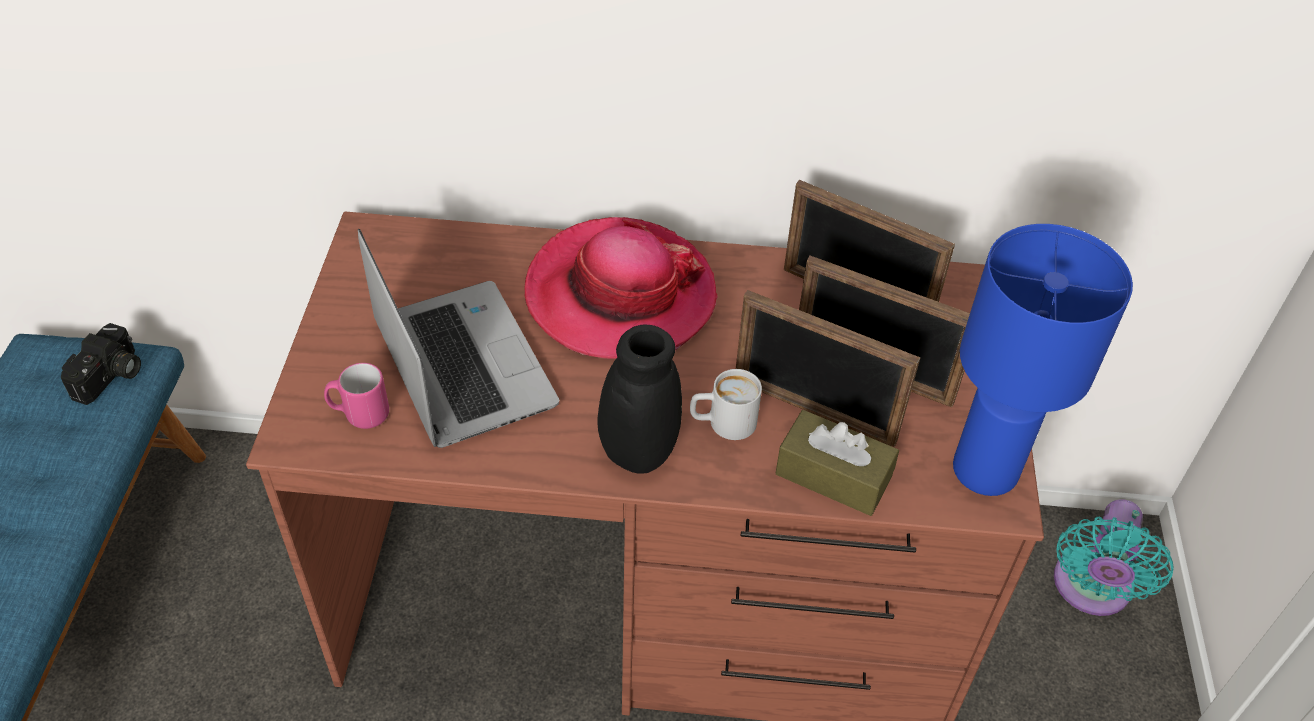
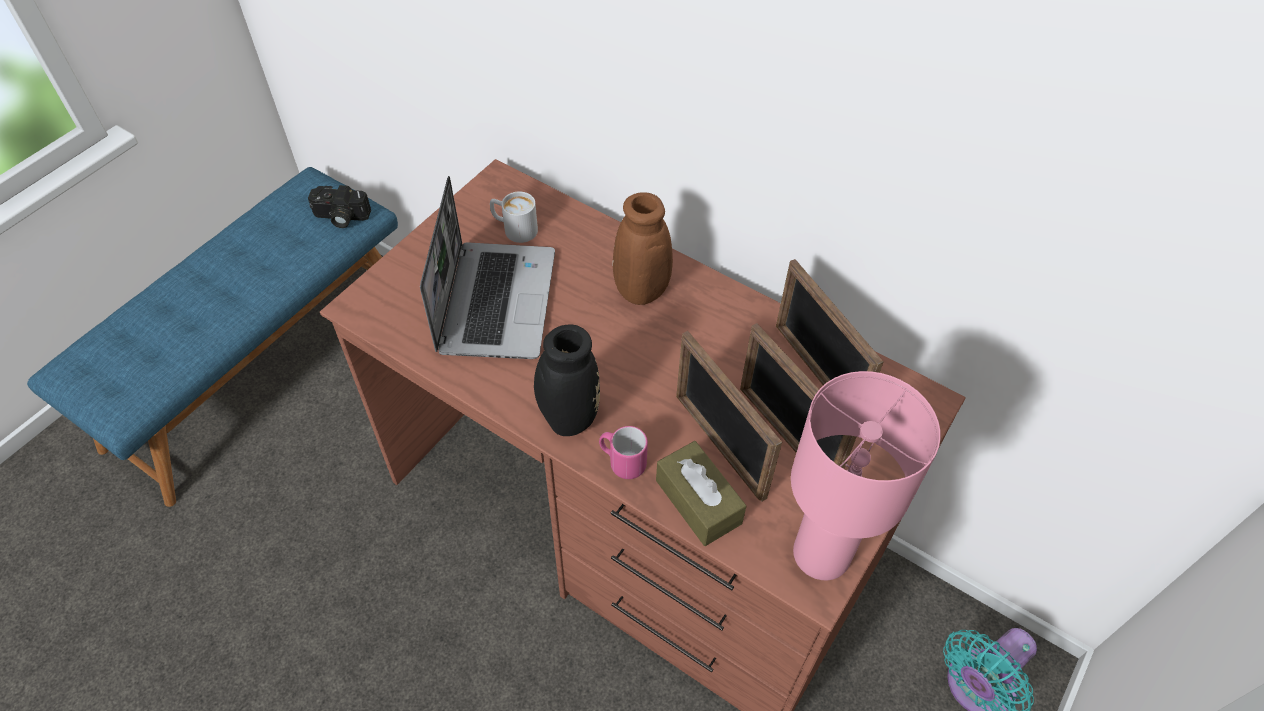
camera: 30 degrees right, 5 degrees up
camera [61,323,141,405] -> camera turned 45 degrees clockwise [308,185,371,228]
pink mug [324,363,389,429] -> pink mug moved to [599,426,648,479]
hat [524,217,718,359] -> brown vase [613,192,673,305]
white mug [690,369,762,440] -> white mug moved to [490,192,538,243]
blue table lamp [953,224,1133,496] -> pink table lamp [791,371,941,580]

